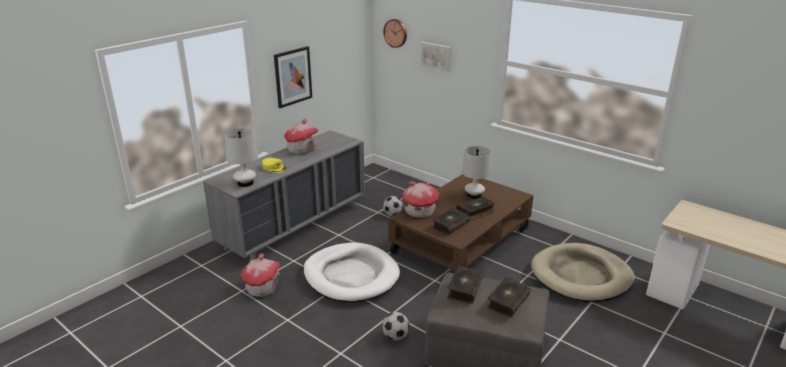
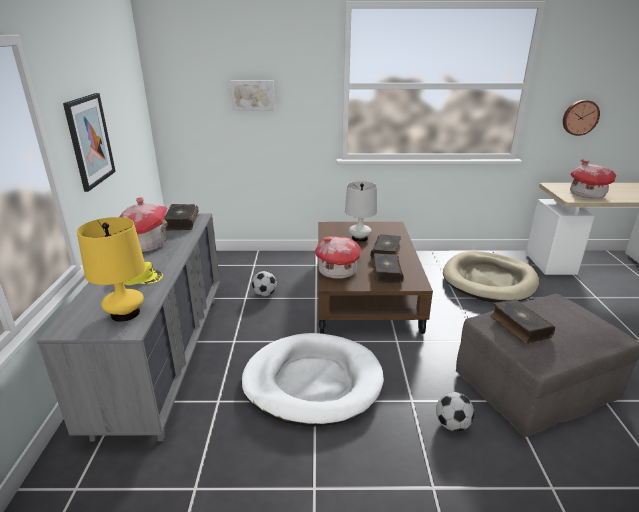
camera: 40 degrees left, 0 degrees up
white table lamp [225,128,258,187] -> yellow table lamp [77,217,146,322]
toy house [241,253,281,297] -> toy house moved to [570,159,616,199]
wall clock [383,19,407,48] -> wall clock moved to [563,100,600,136]
book [487,277,531,318] -> book moved to [164,204,199,231]

